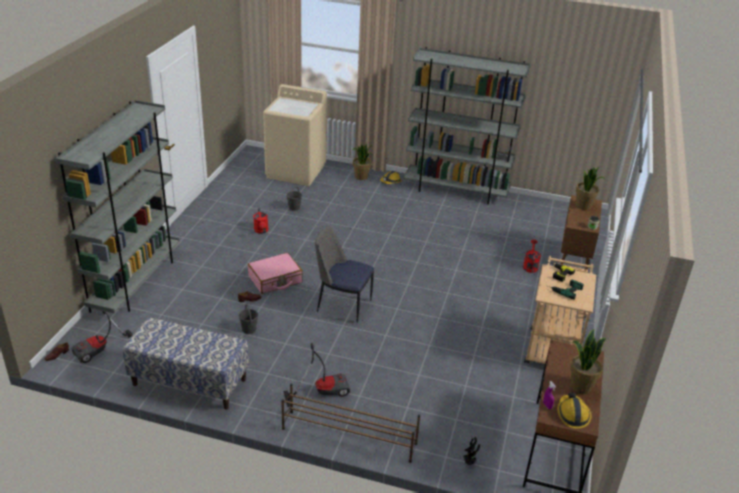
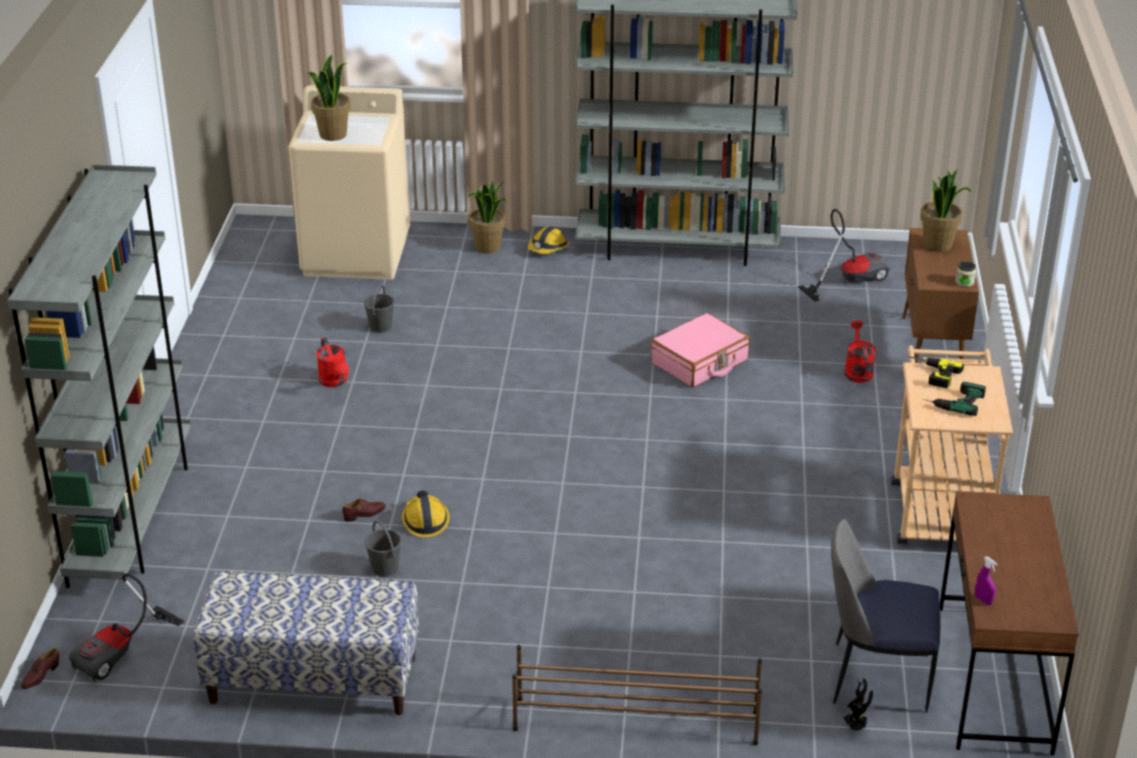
camera: 10 degrees left, 0 degrees up
pink suitcase [247,253,303,294] -> pink suitcase moved to [651,313,750,387]
vacuum cleaner [283,343,350,407] -> vacuum cleaner moved to [798,209,890,302]
chair [315,226,374,323] -> chair moved to [831,519,940,713]
hard hat [557,392,592,429] -> hard hat moved to [402,490,450,537]
potted plant [570,329,606,394] -> potted plant moved to [307,55,351,141]

